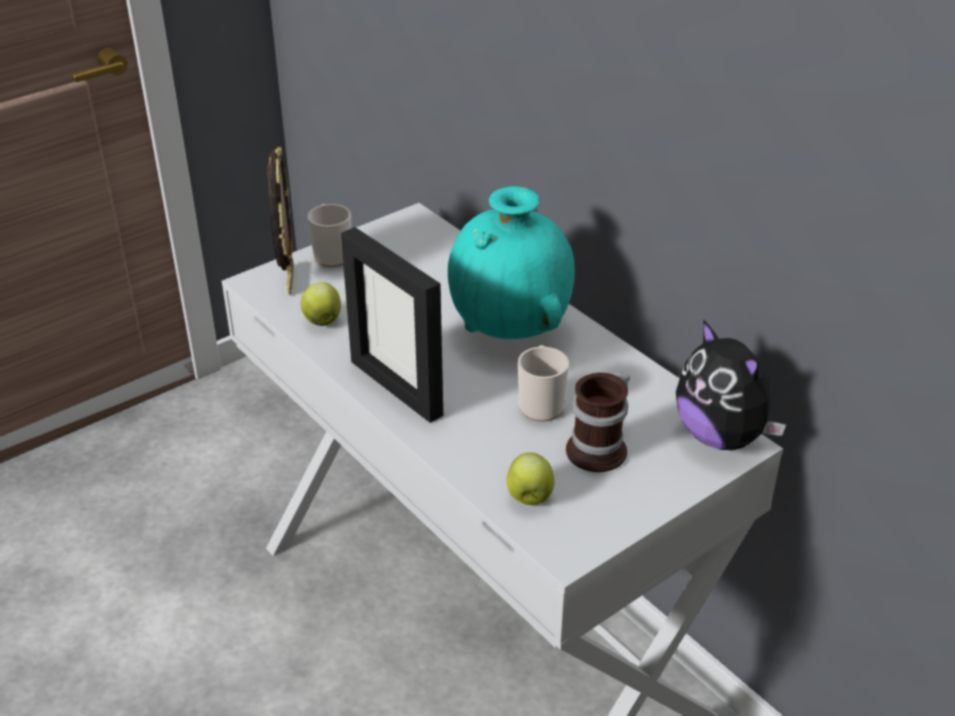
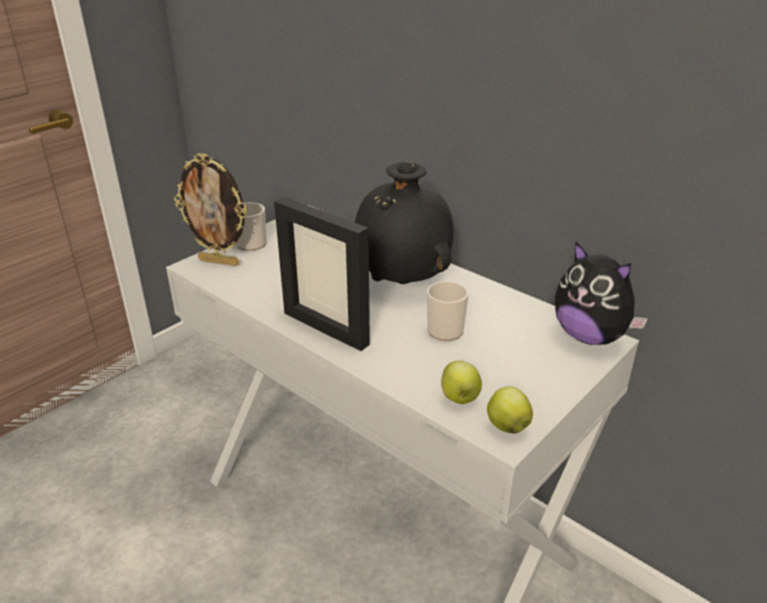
camera: 10 degrees left, 5 degrees down
picture frame [267,147,294,294] -> picture frame turned 120 degrees clockwise [174,153,247,266]
apple [301,282,341,326] -> apple moved to [487,386,533,434]
turquoise vase [448,186,575,339] -> black vase [355,162,454,284]
mug [566,371,630,472] -> none

